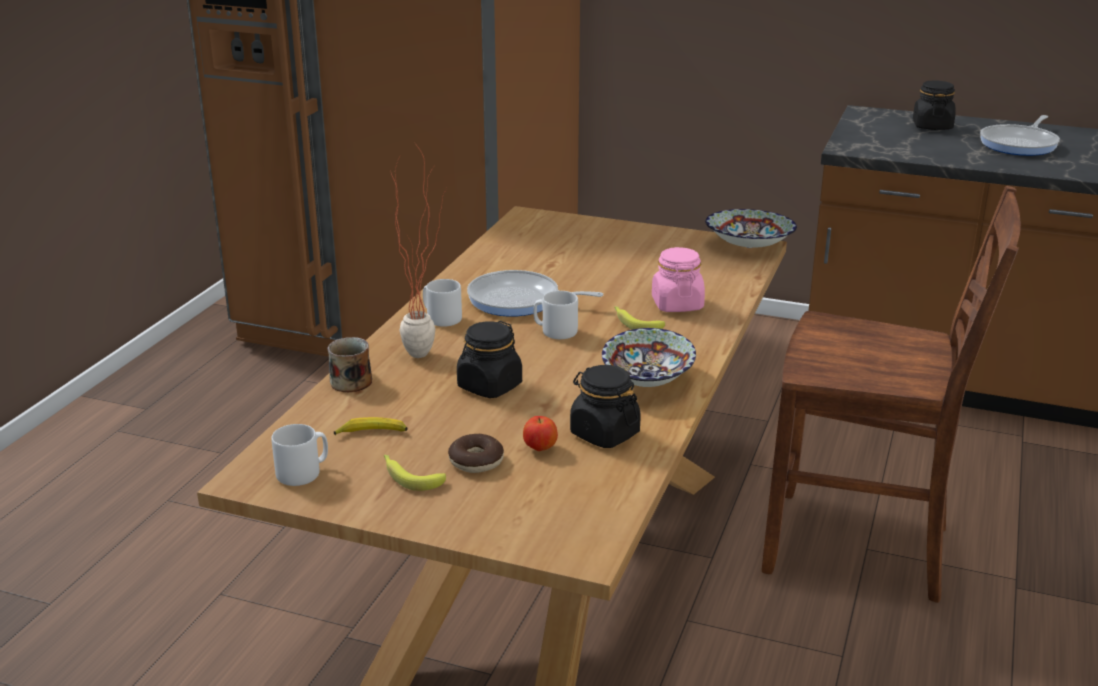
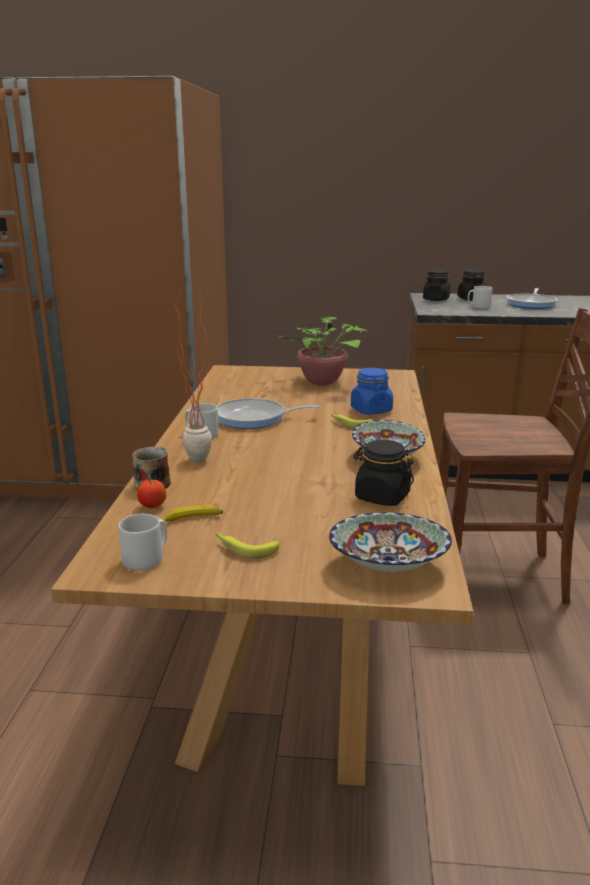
camera: 15 degrees left, 5 degrees down
donut [448,434,504,473] -> none
black jar [457,321,522,398] -> black jar moved to [423,270,450,301]
apple [523,416,558,451] -> apple moved to [137,480,166,509]
grey mug [533,291,578,339] -> grey mug moved to [468,286,493,309]
pink jar [652,247,705,312] -> blue jar [351,368,393,415]
bowl [705,209,797,248] -> bowl moved to [329,512,452,572]
none -> potted plant [230,316,367,385]

